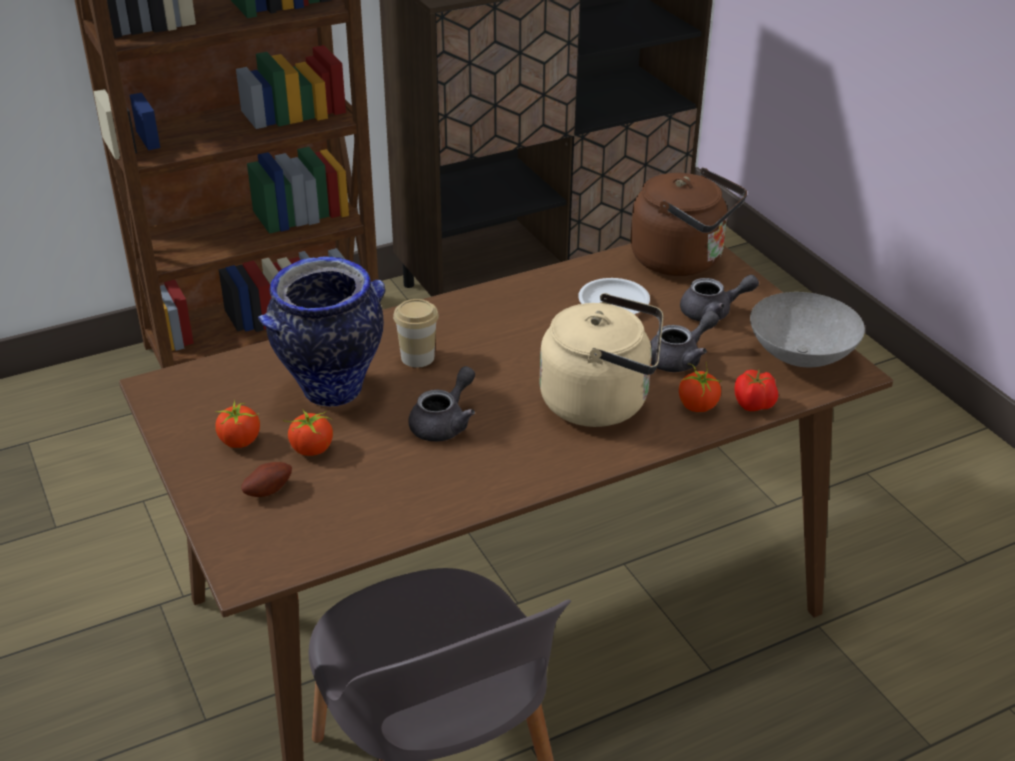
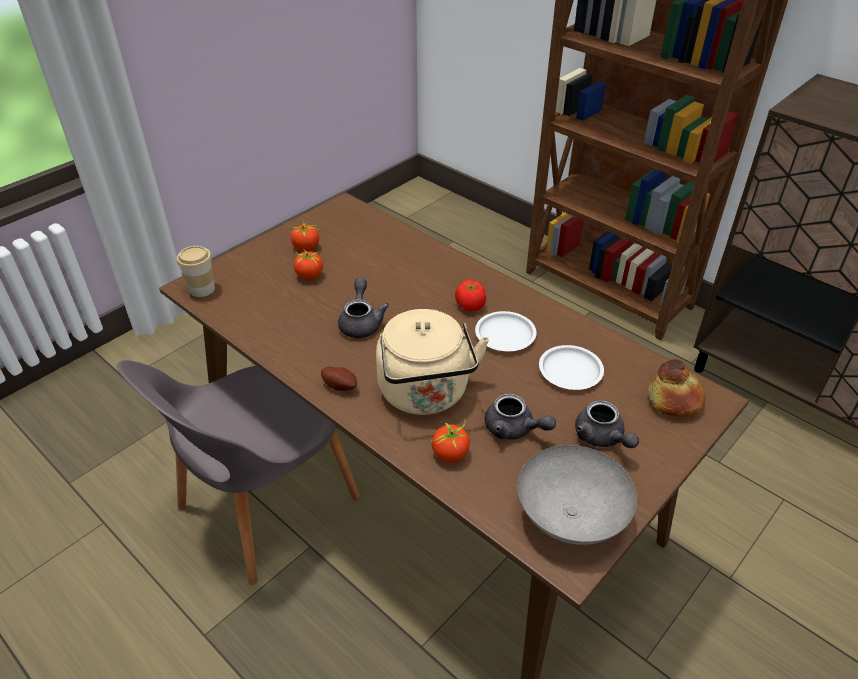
camera: 70 degrees right, 5 degrees up
potato [241,462,292,497] -> potato moved to [321,367,357,391]
vase [258,256,385,406] -> none
cup [393,299,439,367] -> cup moved to [177,246,215,297]
grey teapot [408,366,475,442] -> grey teapot turned 105 degrees counterclockwise [338,278,389,338]
brown kettle [631,168,747,276] -> bread [648,359,706,417]
tomato [735,370,778,411] -> tomato moved to [455,279,486,311]
none -> white plate [475,311,537,351]

